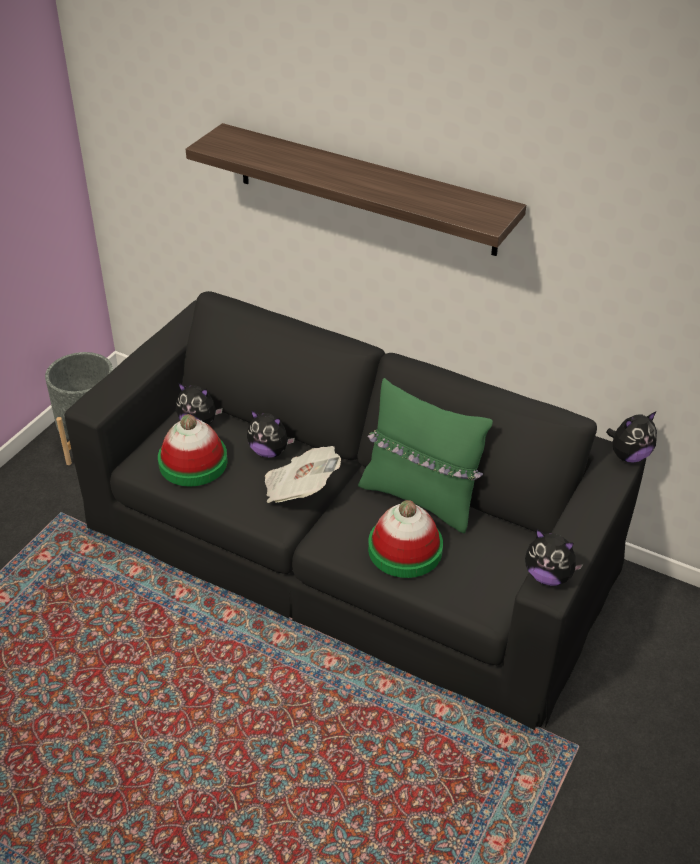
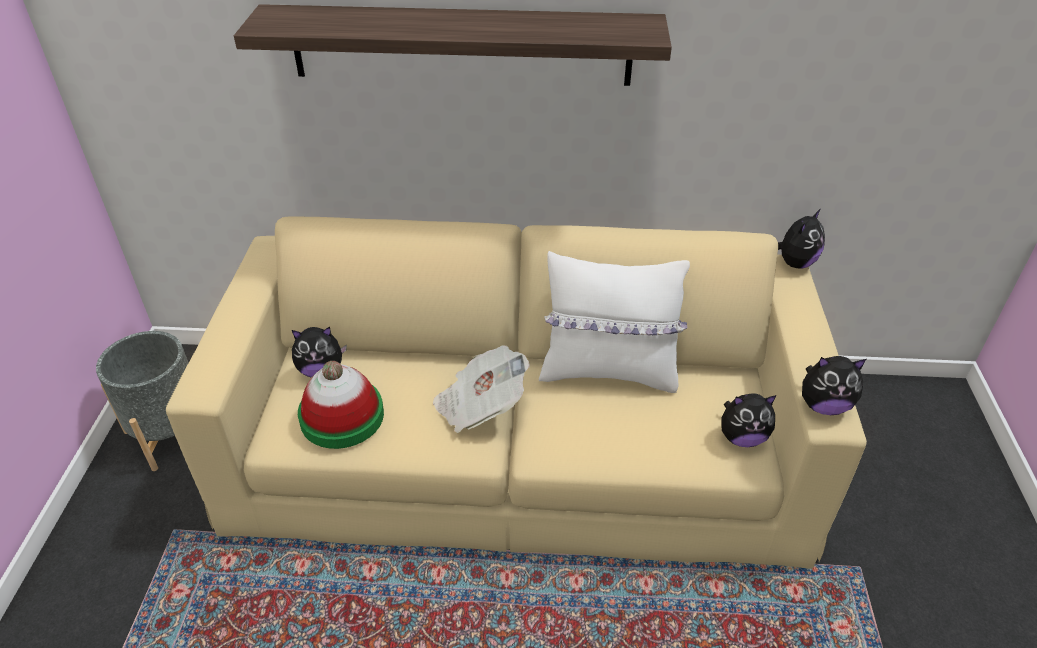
camera: 25 degrees left, 0 degrees up
black sofa [65,291,646,730] -> beige sofa [166,216,867,569]
plush toy [247,410,295,458] -> plush toy moved to [721,393,776,447]
green pillow [358,378,493,533] -> white pillow [539,251,690,393]
hat [368,500,443,578] -> none

